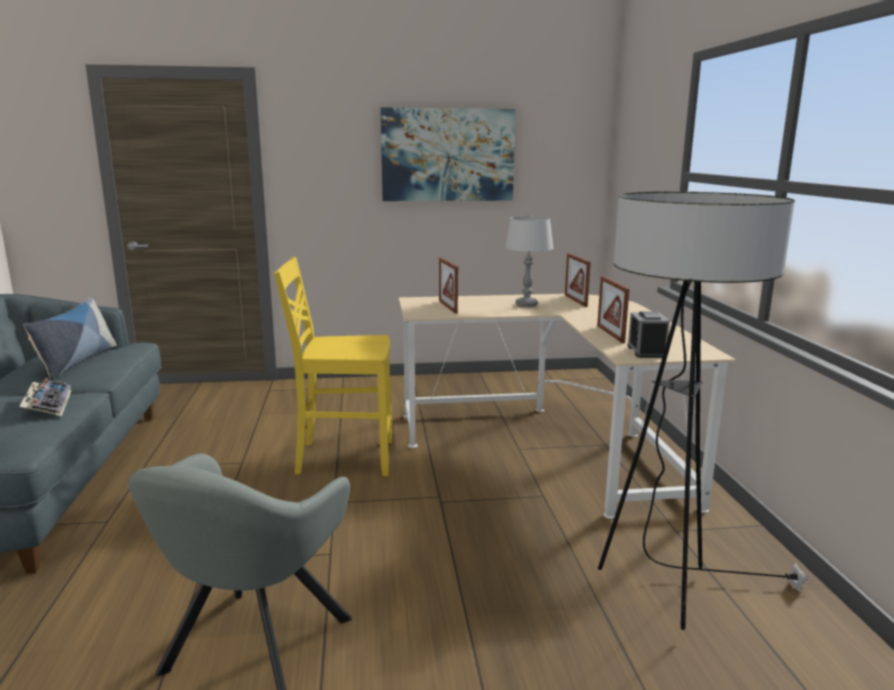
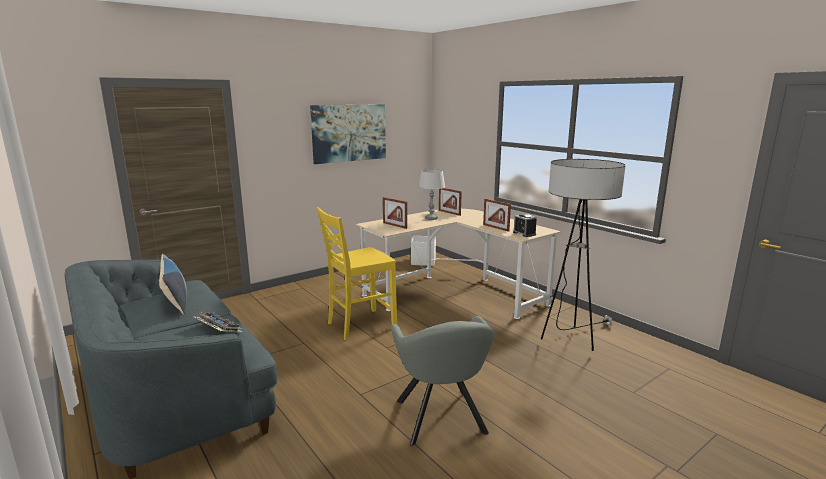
camera: 30 degrees left, 0 degrees up
none -> white storage box [411,236,436,266]

